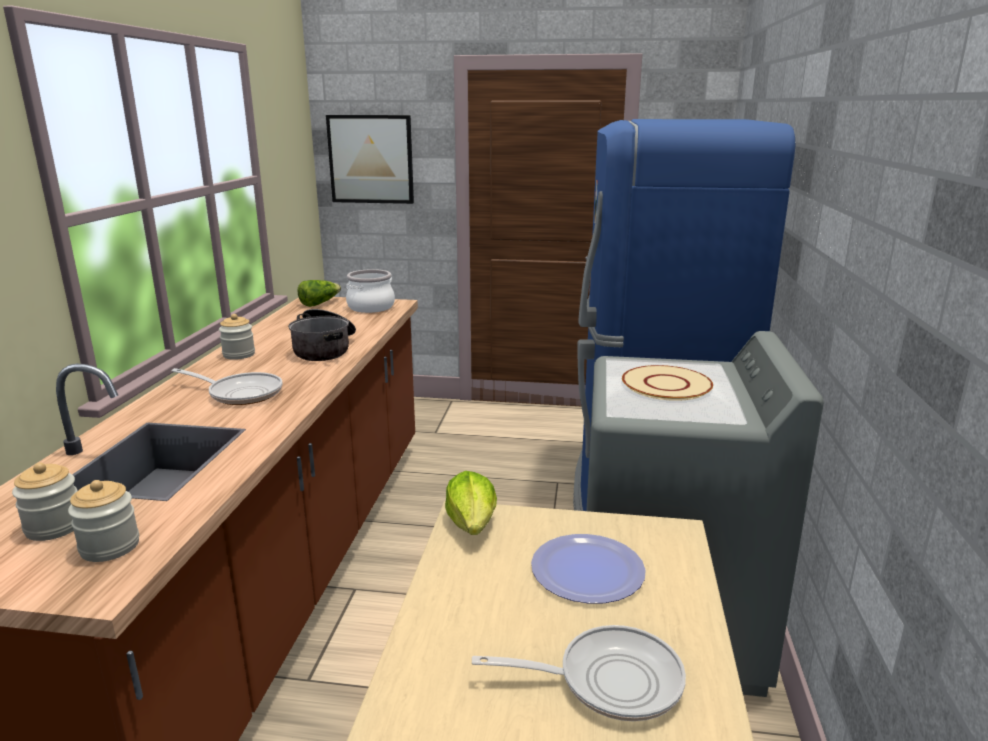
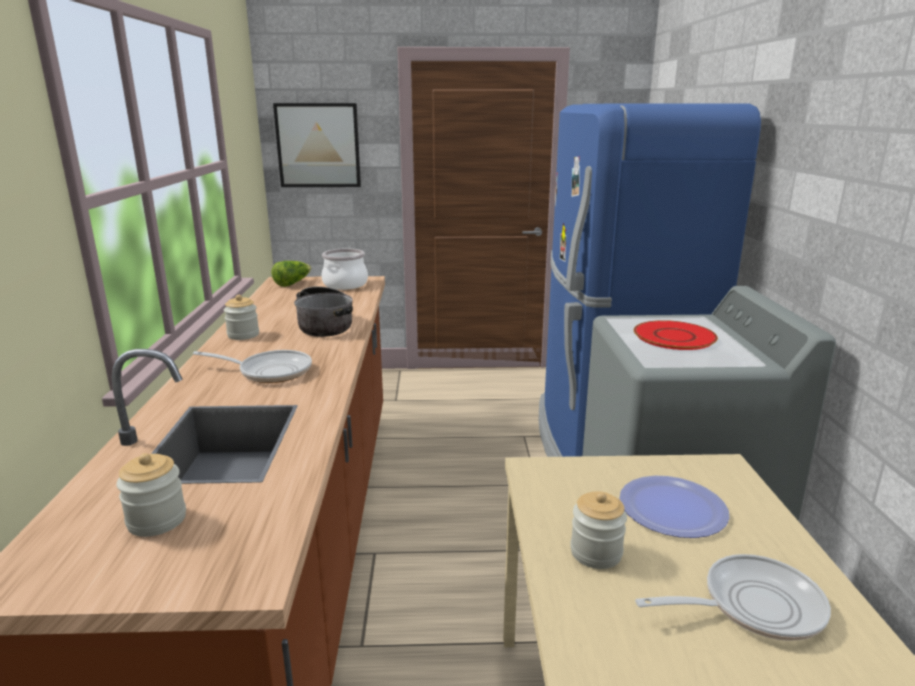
camera: 10 degrees left, 0 degrees up
jar [68,480,139,562] -> jar moved to [570,491,627,569]
lettuce [445,471,497,535] -> none
beige plate [622,365,713,401] -> red plate [634,320,718,350]

